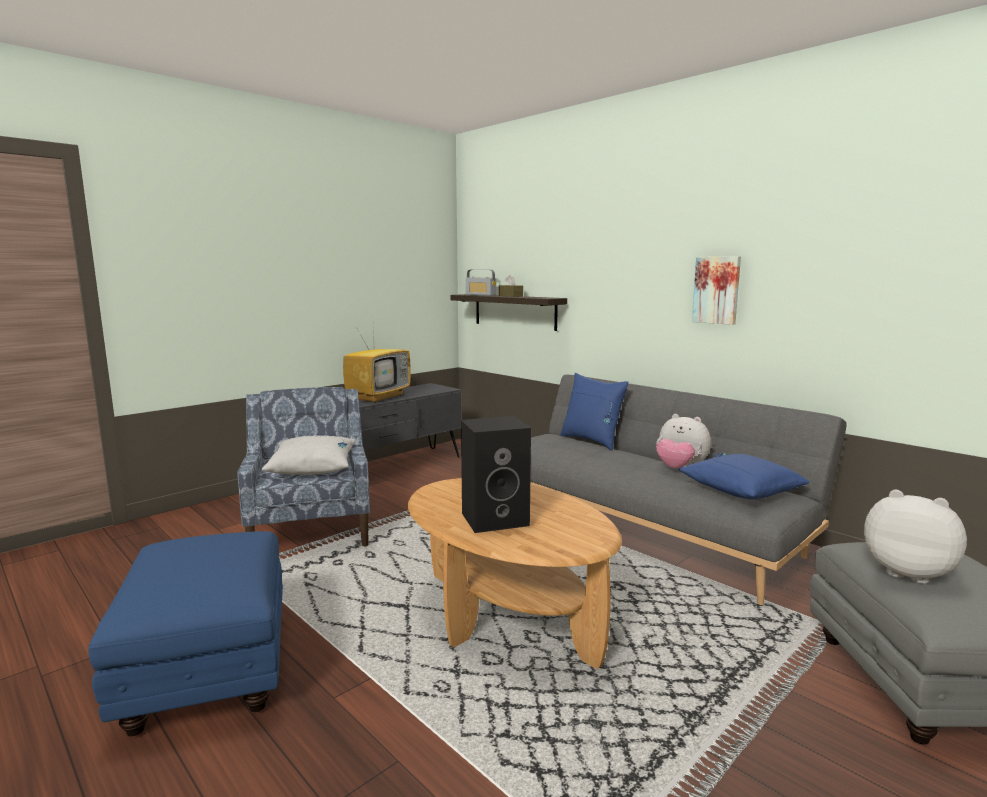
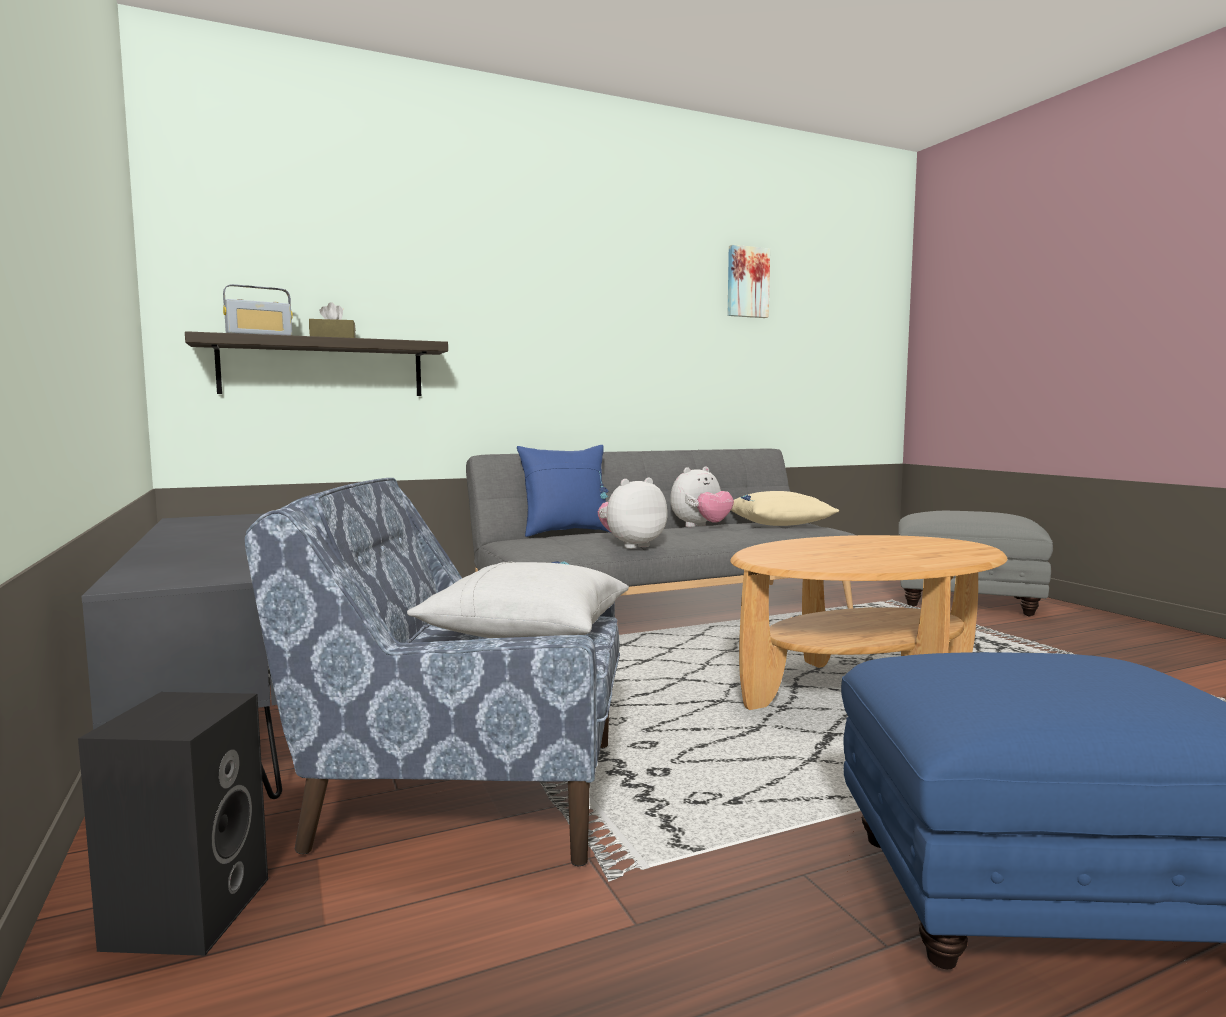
camera: 70 degrees left, 5 degrees down
television [343,328,411,403] -> none
black speaker [461,416,531,533] -> black speaker moved to [78,692,268,956]
blue pillow [679,453,810,500] -> beige pillow [731,491,839,526]
picture [692,256,741,325] -> picture moved to [728,245,770,318]
plush toy [864,490,967,584] -> plush toy moved to [598,477,667,549]

